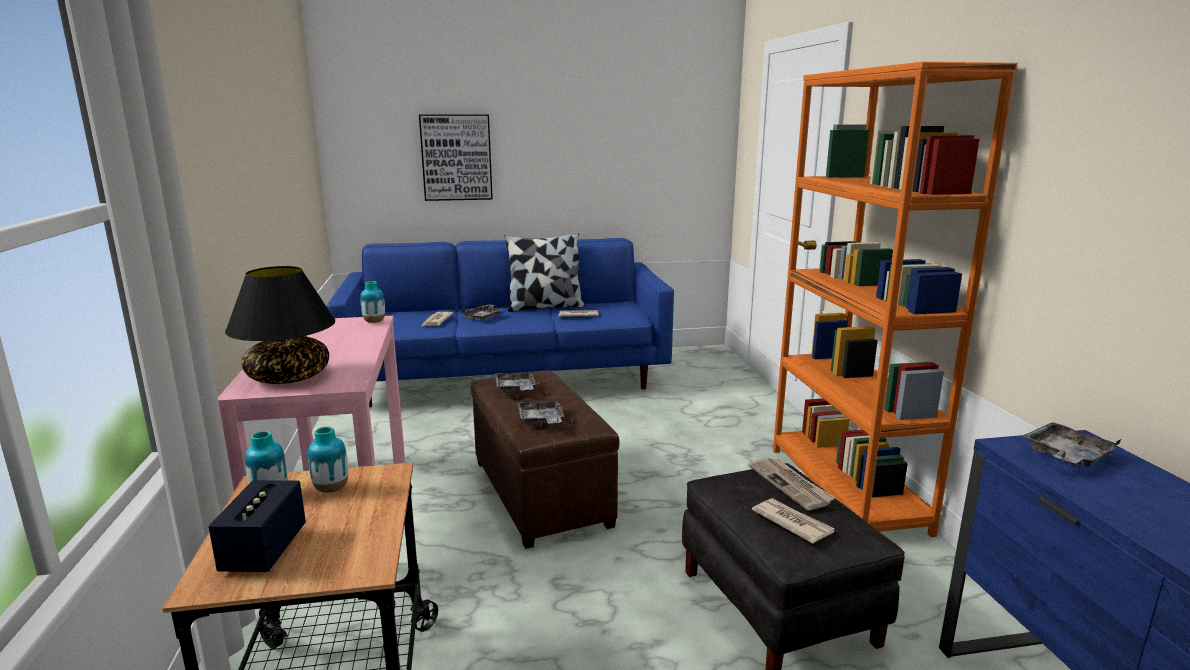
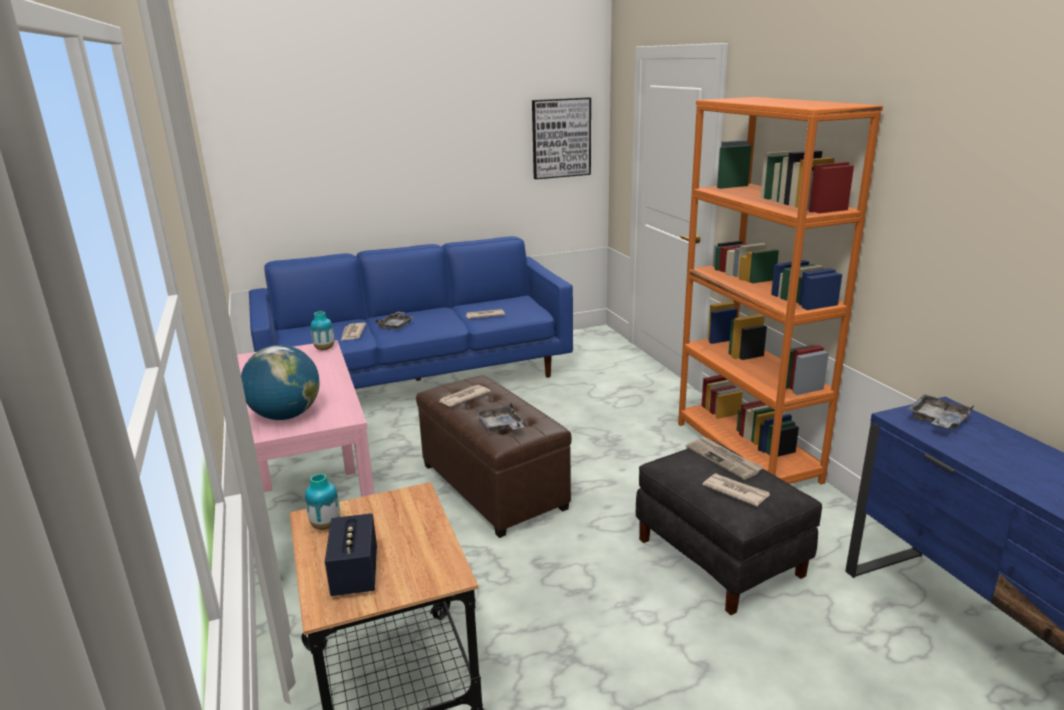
camera: 10 degrees left, 5 degrees up
black table lamp [225,266,336,384] -> globe [241,345,320,420]
vase [308,426,348,493] -> none
picture [419,114,493,201] -> picture moved to [532,97,591,179]
grey tray [495,369,536,393] -> newspaper [439,385,491,407]
pillow [504,234,585,312] -> none

